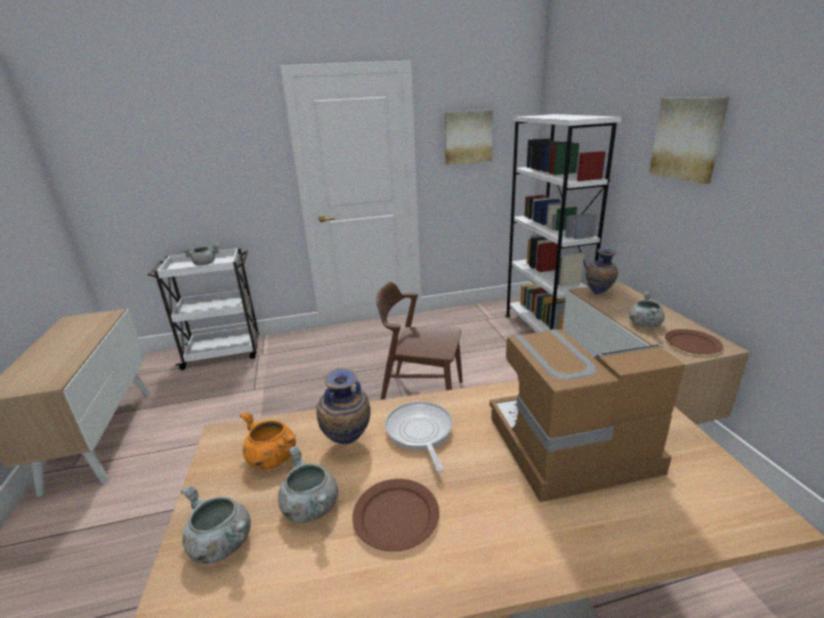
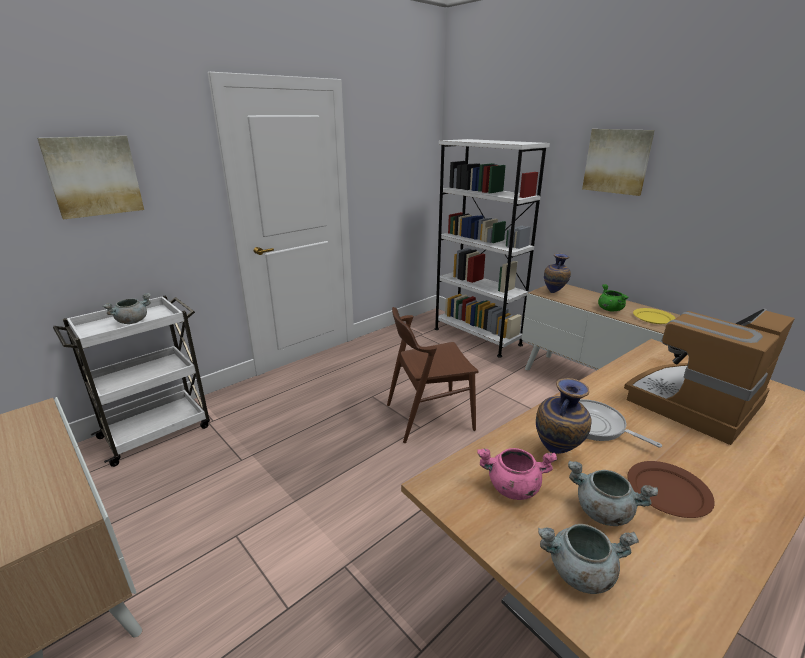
camera: 30 degrees left, 0 degrees up
orange cooking pot [240,412,296,469] -> pink cooking pot [477,448,557,500]
picture [445,110,493,165] -> picture moved to [37,136,144,219]
grey cooking pot [629,292,665,327] -> green cooking pot [598,284,629,311]
brown plate [665,329,723,354] -> yellow plate [633,308,676,324]

